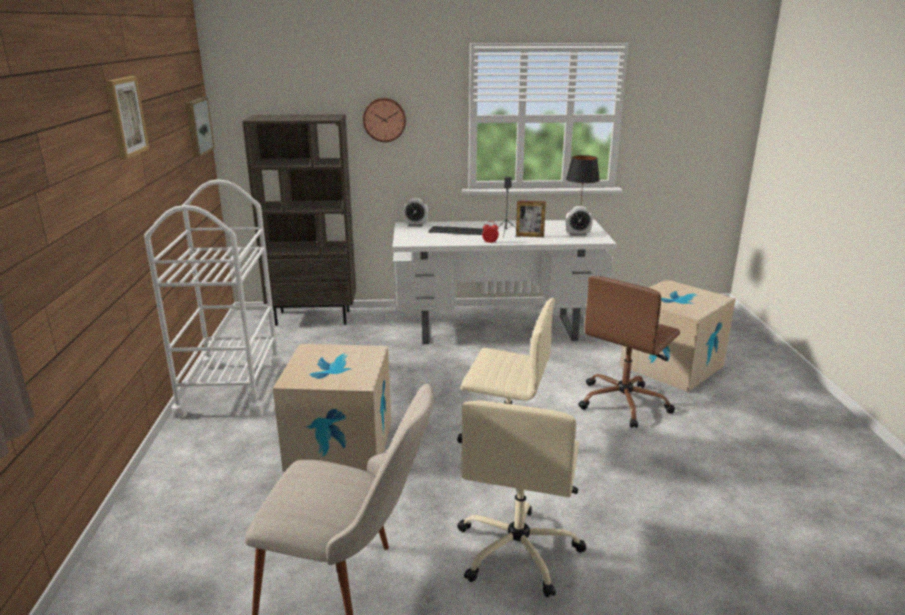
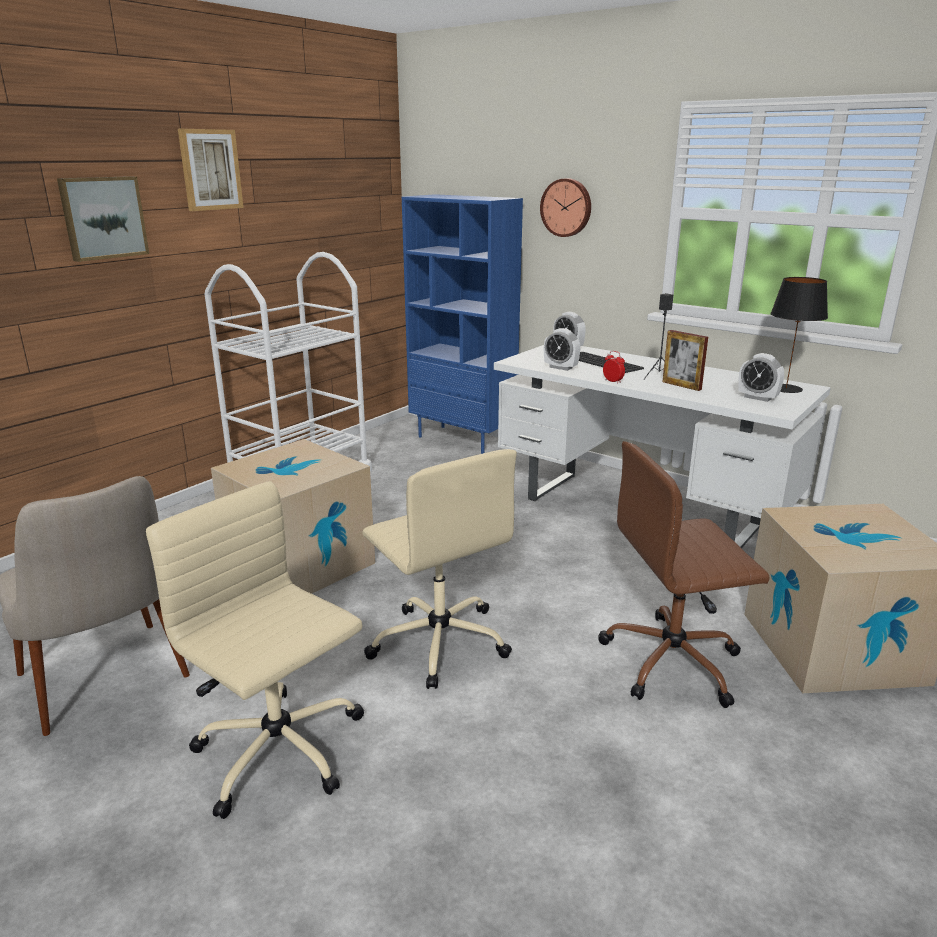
camera: 40 degrees right, 0 degrees up
picture [185,97,215,157] -> picture moved to [57,176,149,262]
brown bookcase [242,114,356,326] -> blue bookcase [402,194,523,454]
beige office chair [457,400,586,598] -> beige office chair turned 75 degrees clockwise [146,481,364,819]
none -> alarm clock [544,328,580,371]

